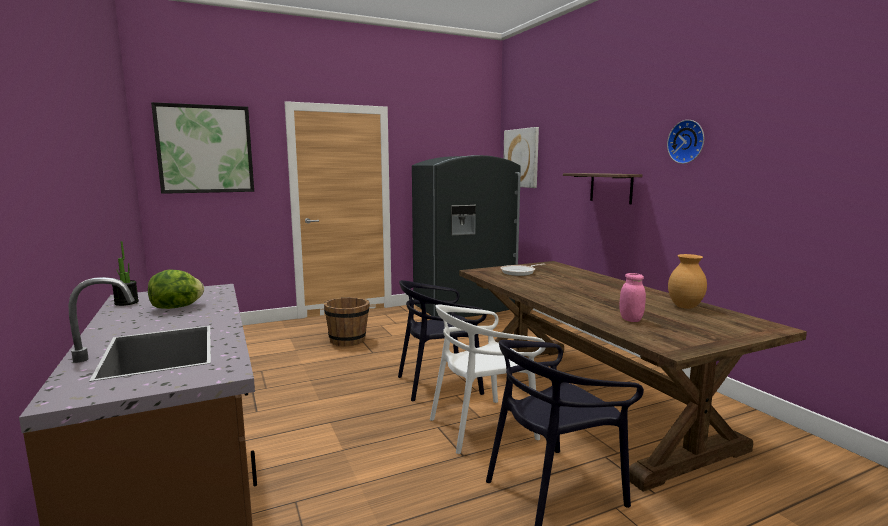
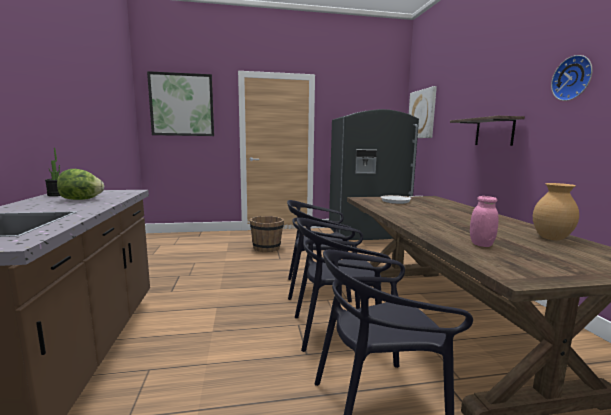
camera: 15 degrees right, 0 degrees up
white chair [430,305,546,454] -> black chair [295,218,391,352]

